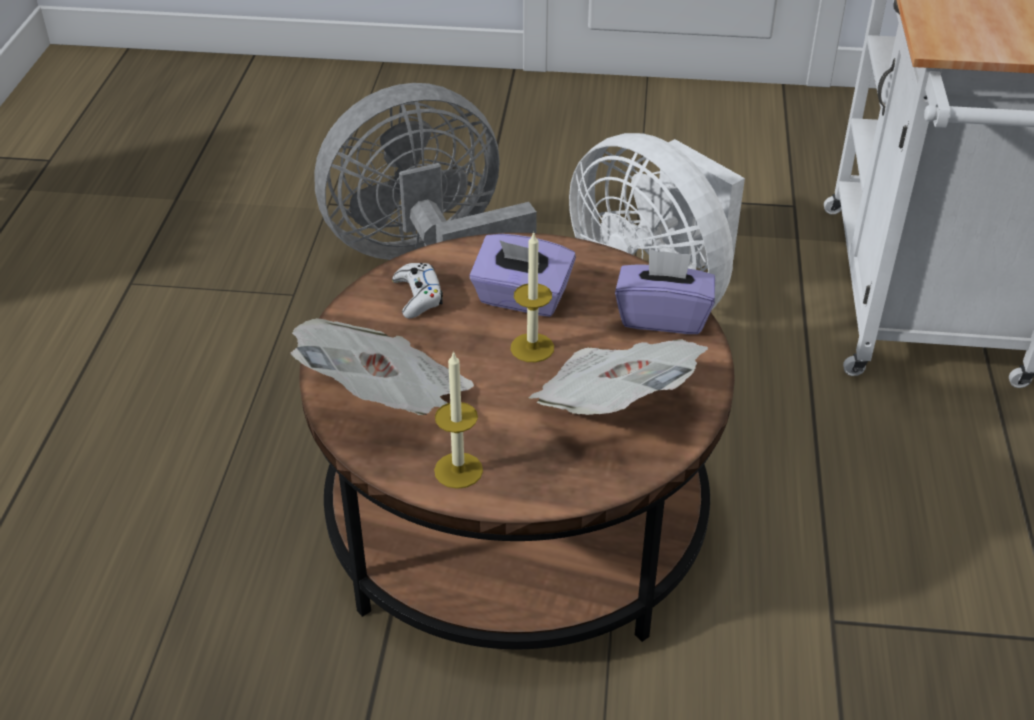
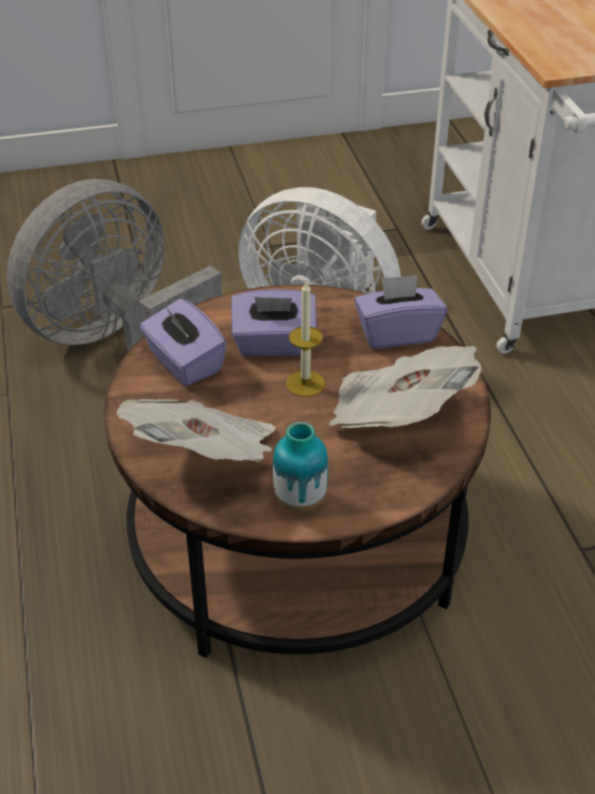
camera: 20 degrees left, 0 degrees up
white game controller [392,263,443,318] -> purple tissue box [140,298,227,386]
candle [434,351,483,489] -> vase [273,422,328,513]

